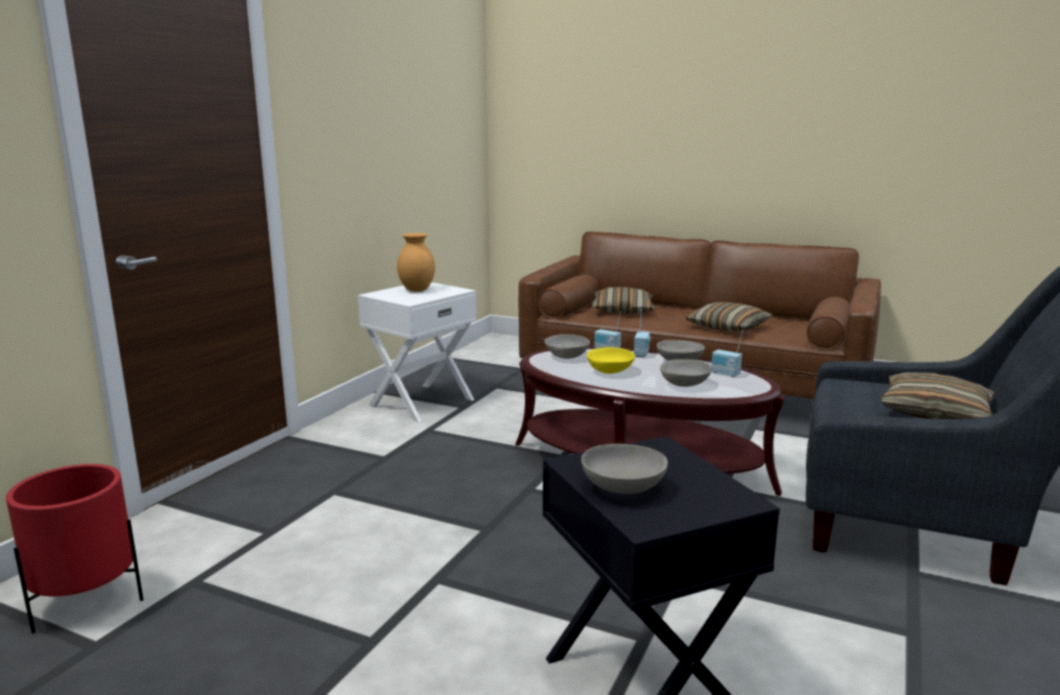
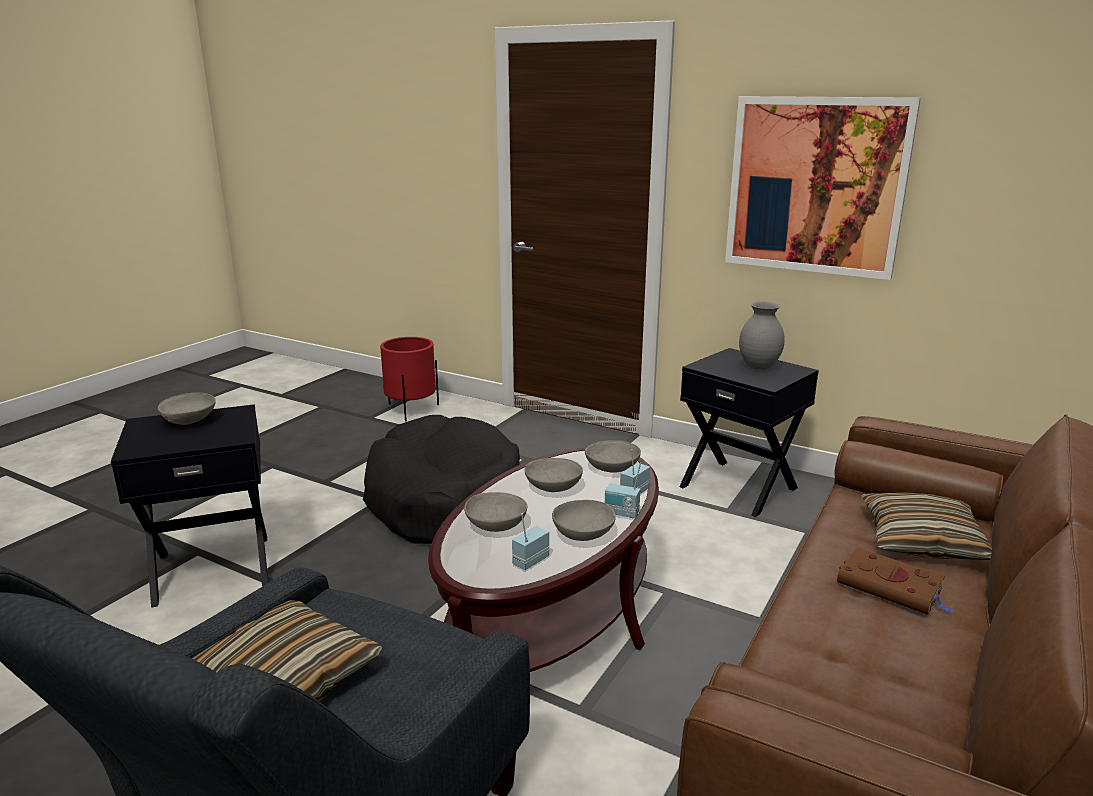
camera: 95 degrees right, 5 degrees up
white side table [358,282,477,422] -> black side table [679,348,819,517]
brown vase [397,233,435,292] -> grey vase [739,301,785,370]
yellow bowl [587,347,635,374] -> grey bowl [525,458,583,492]
pillow [685,302,773,331] -> none
none -> black dog bed [363,415,520,544]
none -> picture [725,96,921,280]
none -> brown book [837,547,953,615]

